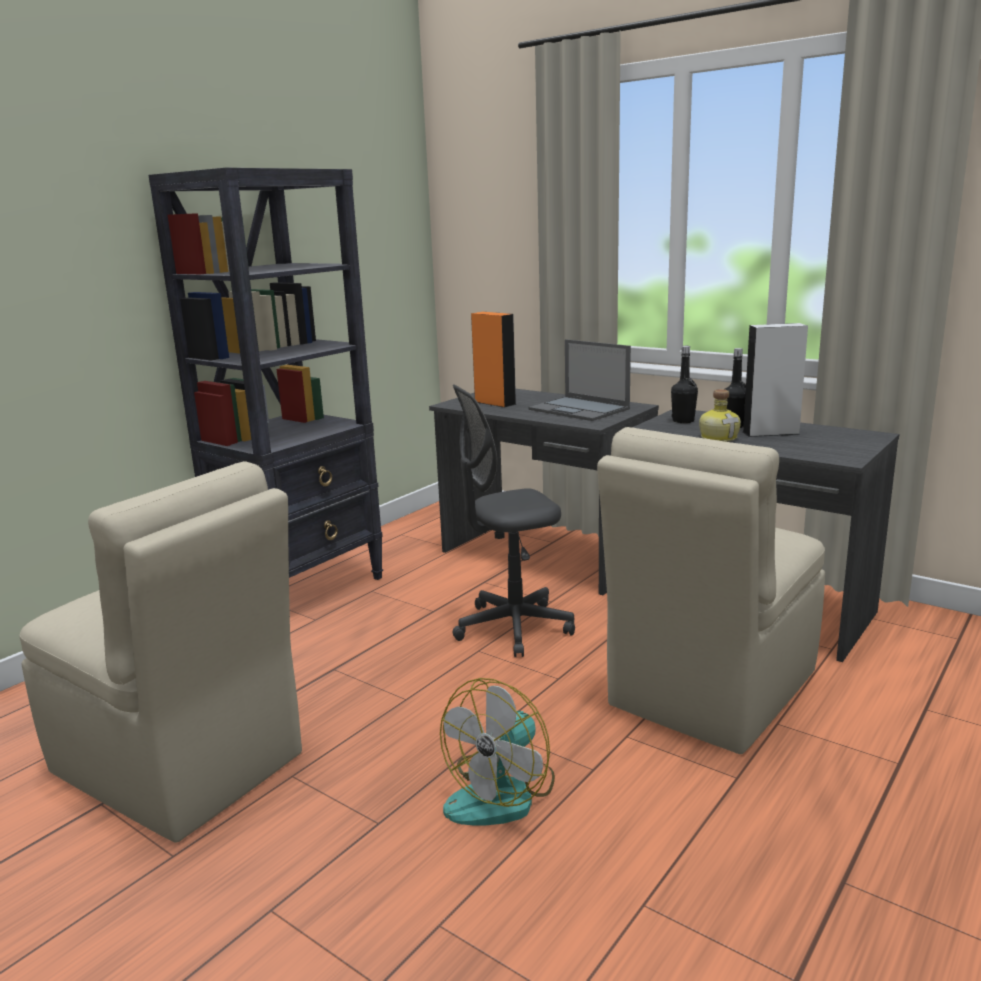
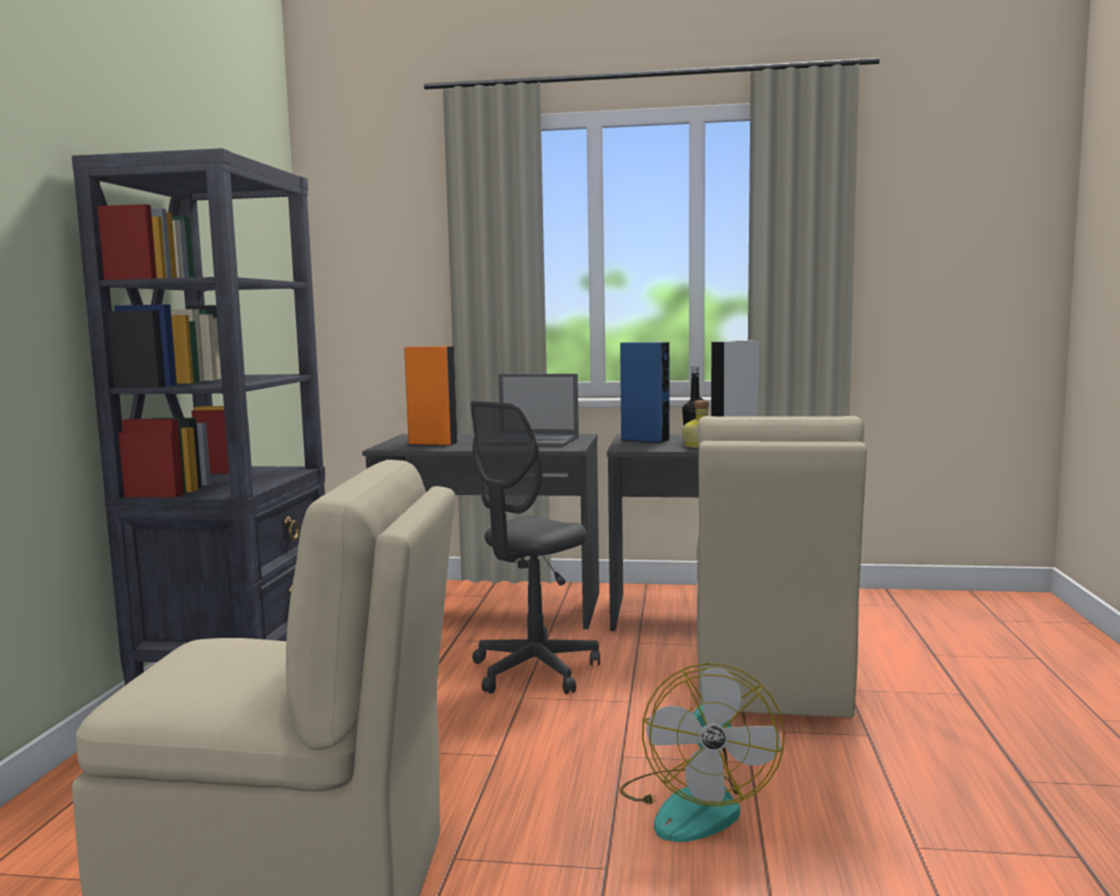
camera: 30 degrees left, 10 degrees down
black bottle [671,346,698,423] -> blue speaker [620,342,670,443]

